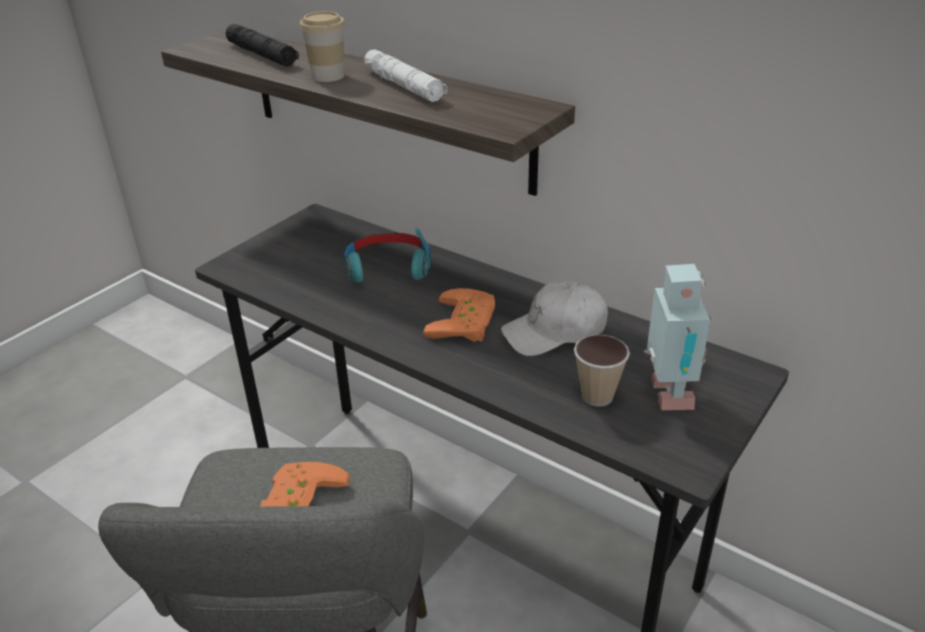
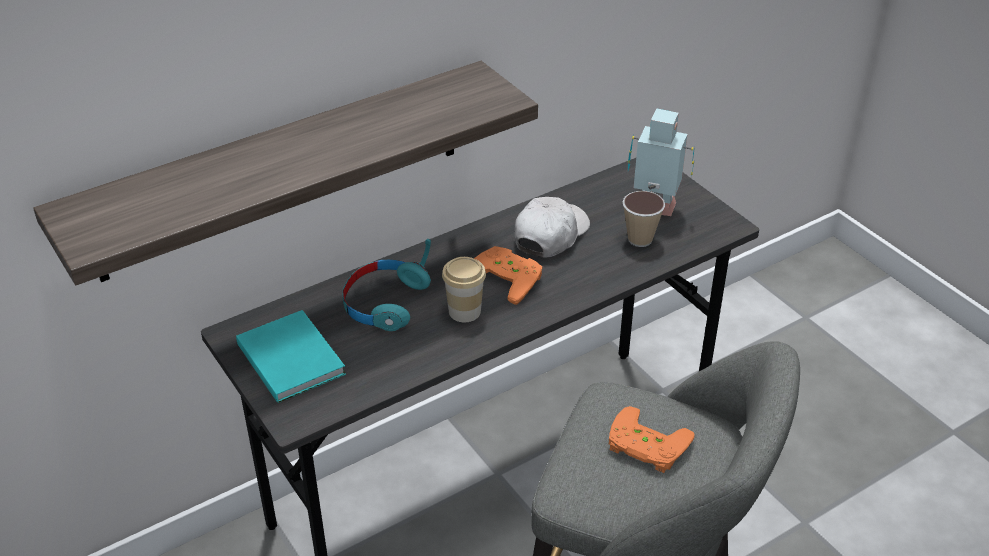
camera: 70 degrees left, 5 degrees up
black flashlight [226,24,299,67] -> none
cup [299,12,345,82] -> cup moved to [442,257,486,322]
white flashlight [364,50,447,102] -> none
white cap [501,281,608,356] -> white cap turned 150 degrees counterclockwise [515,197,590,258]
none -> turquoise book [236,310,346,403]

